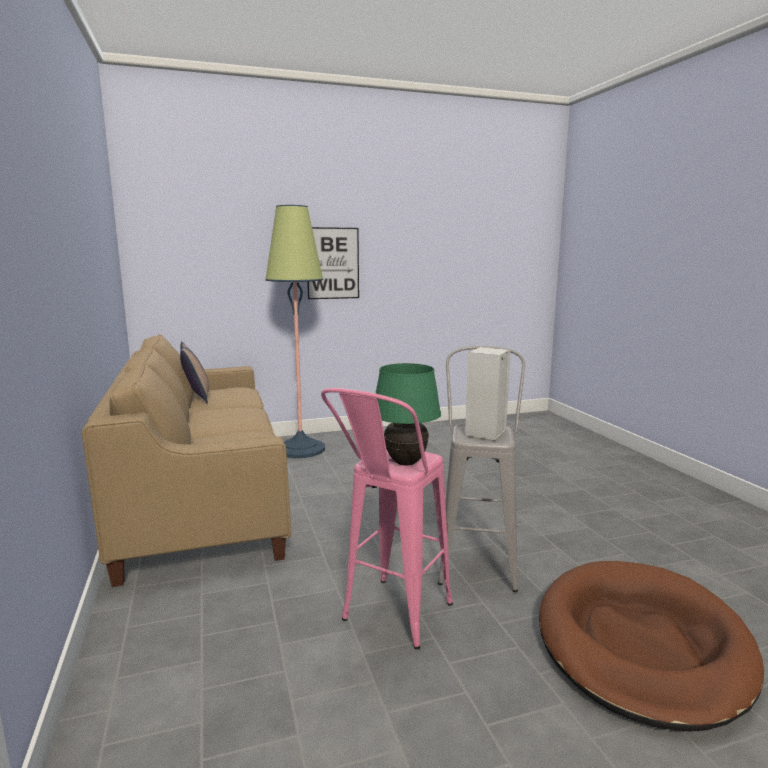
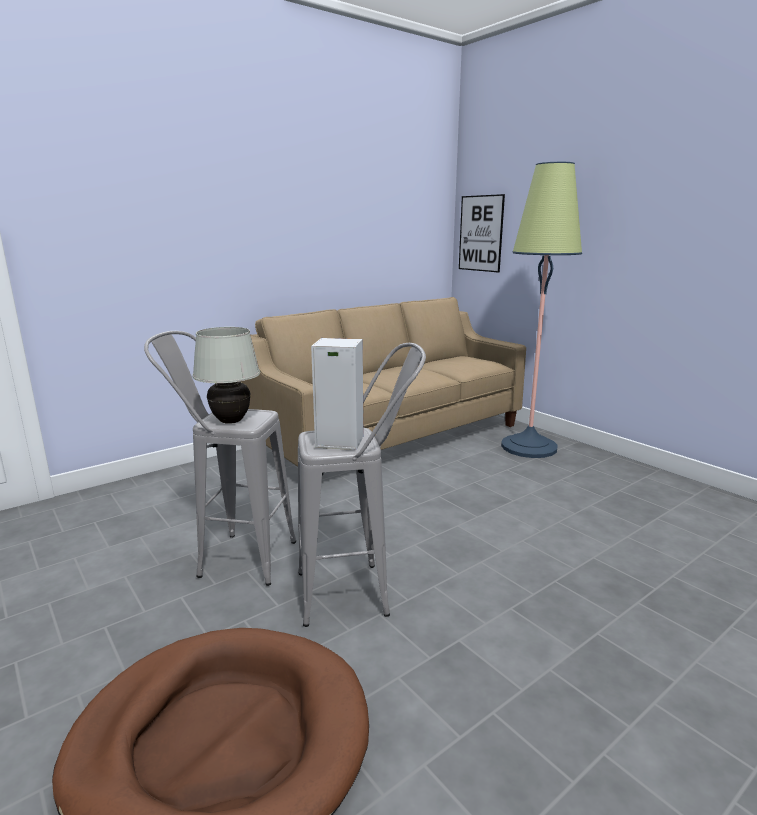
camera: 70 degrees right, 5 degrees up
pillow [180,341,209,403] -> none
picture [307,227,359,299] -> picture moved to [459,194,505,273]
pink stool [321,388,453,649] -> grey stool [144,331,296,586]
green table lamp [376,363,441,466] -> white table lamp [192,327,260,424]

